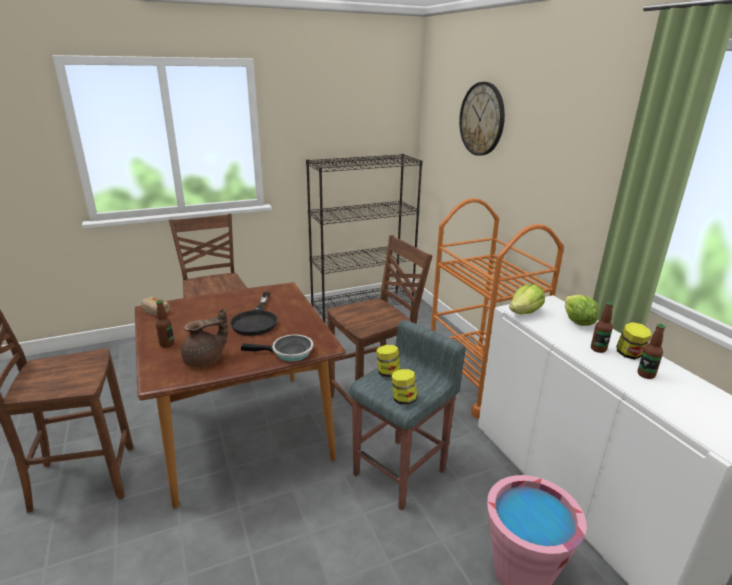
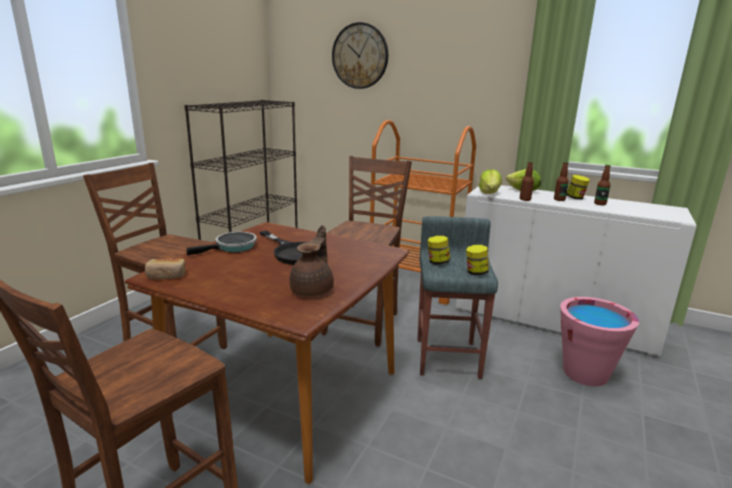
camera: 40 degrees left, 5 degrees down
bottle [156,300,174,348] -> bottle moved to [520,161,534,201]
frying pan [241,334,313,362] -> frying pan moved to [187,232,257,255]

